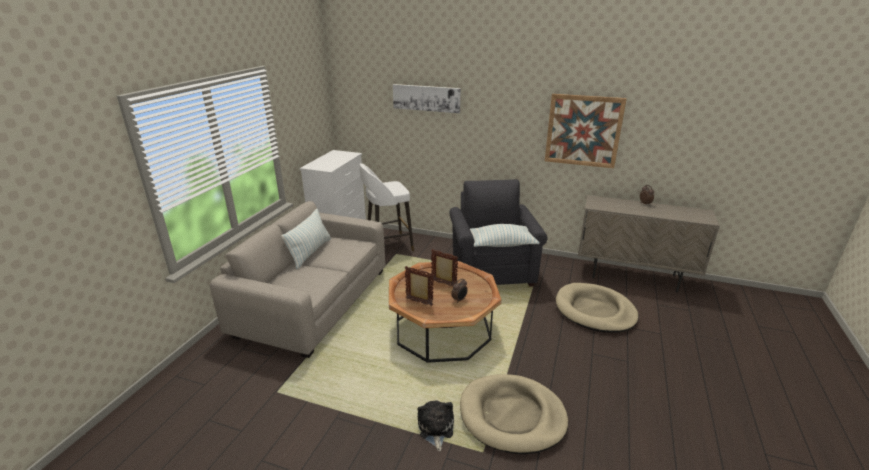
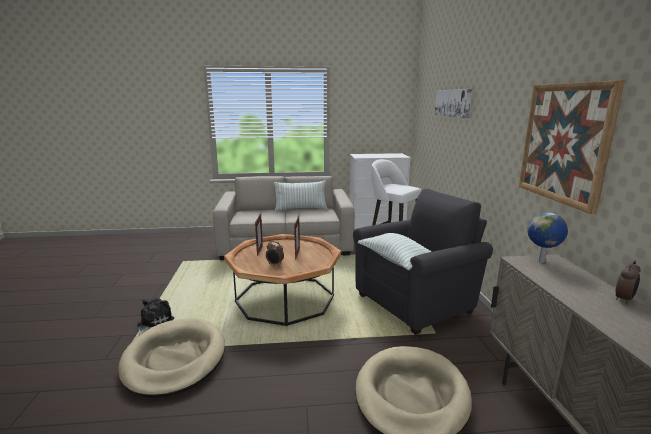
camera: 65 degrees right, 10 degrees down
plush toy [417,400,454,451] -> plush toy turned 45 degrees counterclockwise [137,298,174,335]
none -> globe [527,212,568,263]

